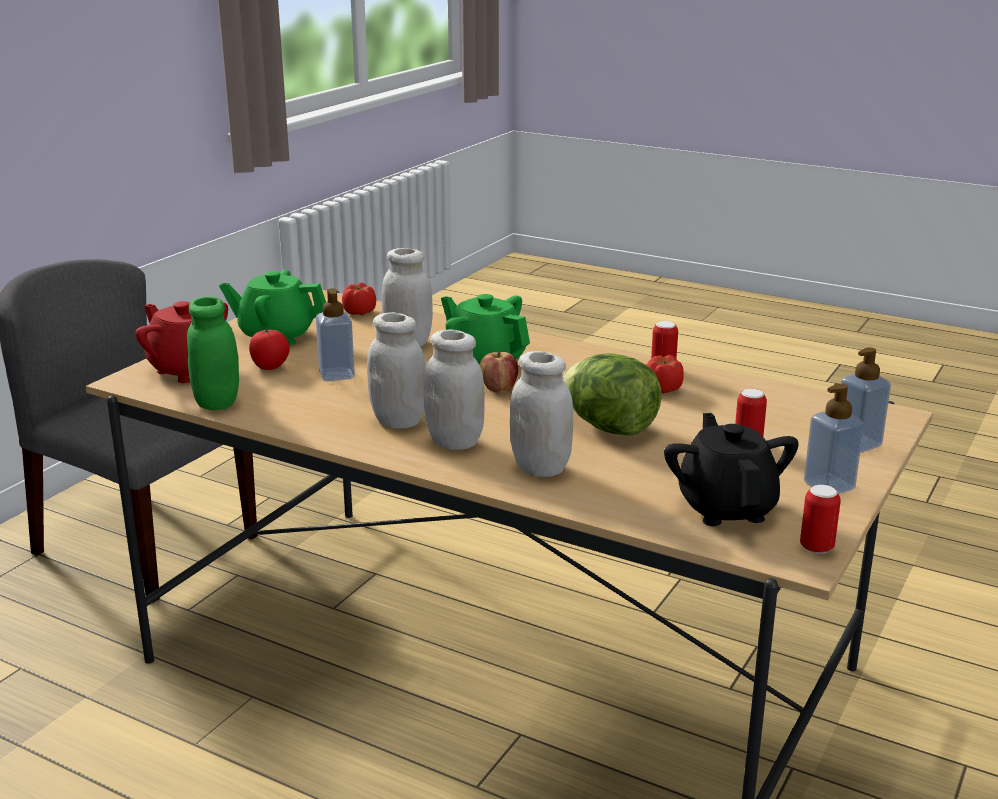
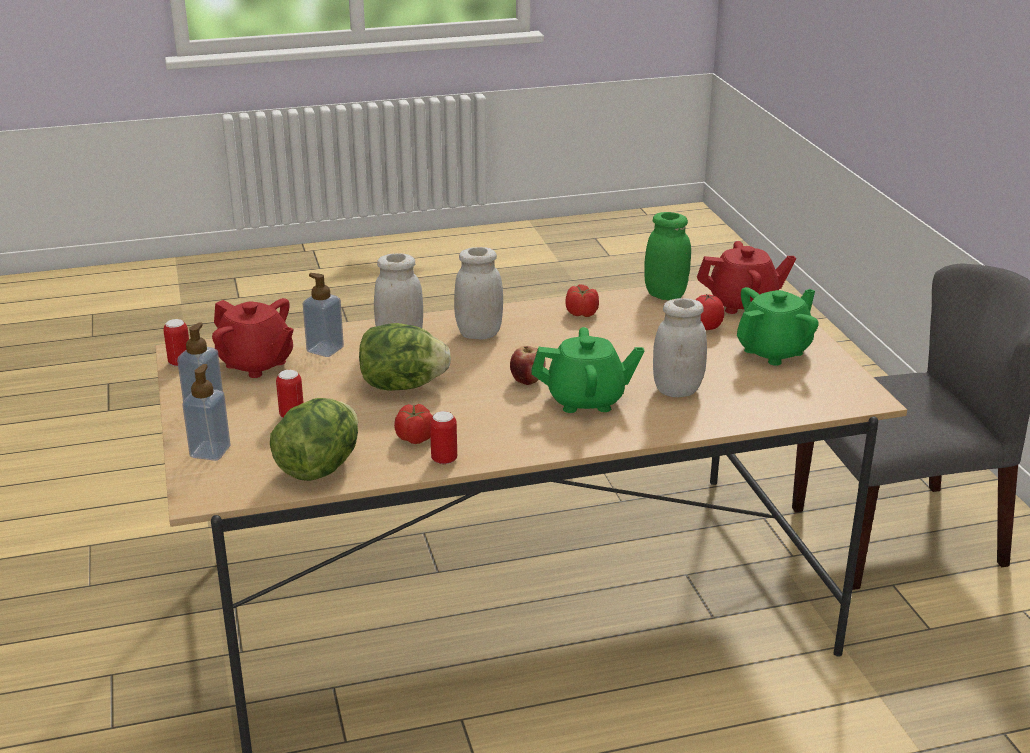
camera: 135 degrees right, 5 degrees up
soap dispenser [316,288,355,381] -> soap dispenser moved to [303,273,344,357]
tomato [342,283,376,315] -> tomato moved to [565,285,599,317]
white jar [367,312,425,429] -> none
black teapot [664,413,799,526] -> red teapot [212,298,294,378]
none -> lettuce [270,398,358,481]

